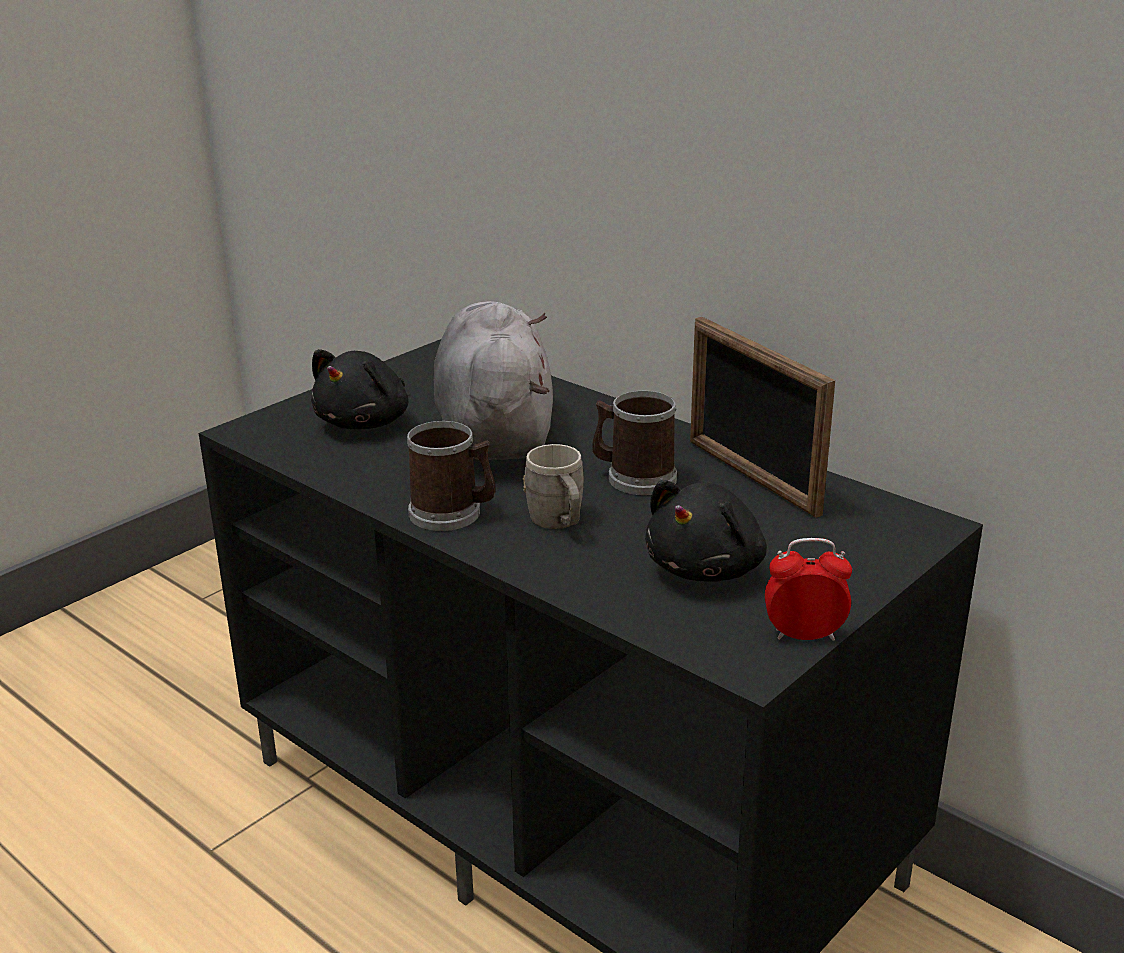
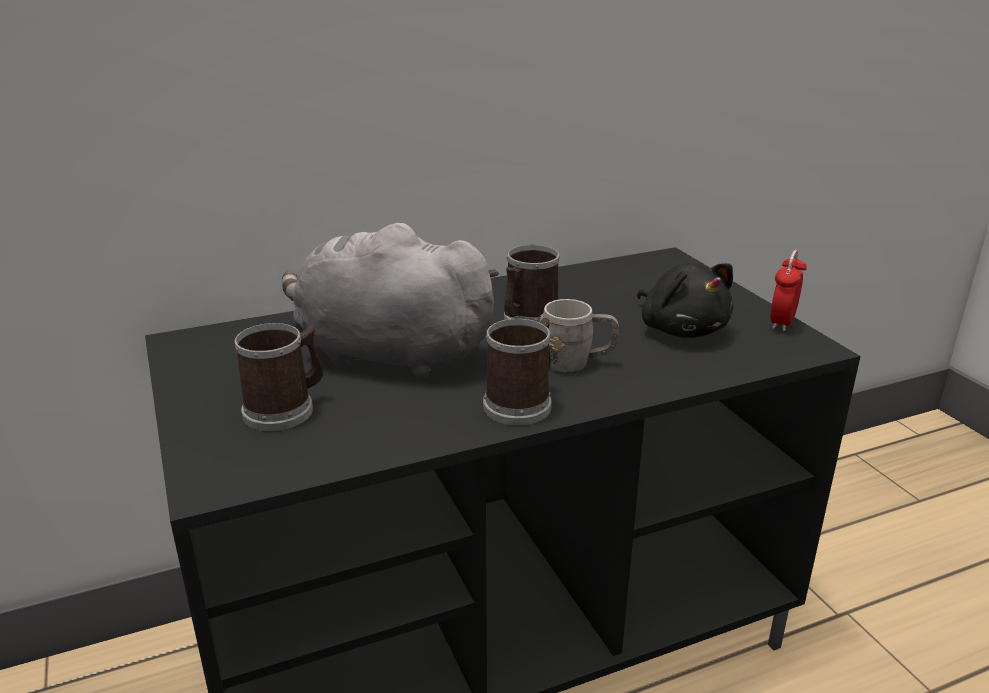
camera: 65 degrees left, 0 degrees up
black plush toy [311,349,408,429] -> mug [234,323,323,431]
picture frame [690,317,835,518] -> none

